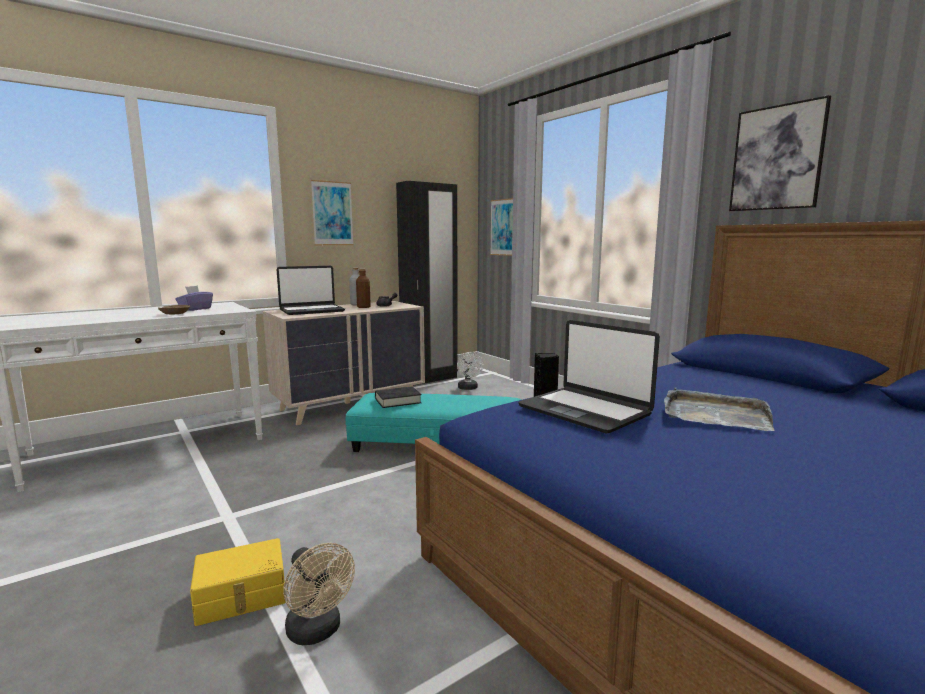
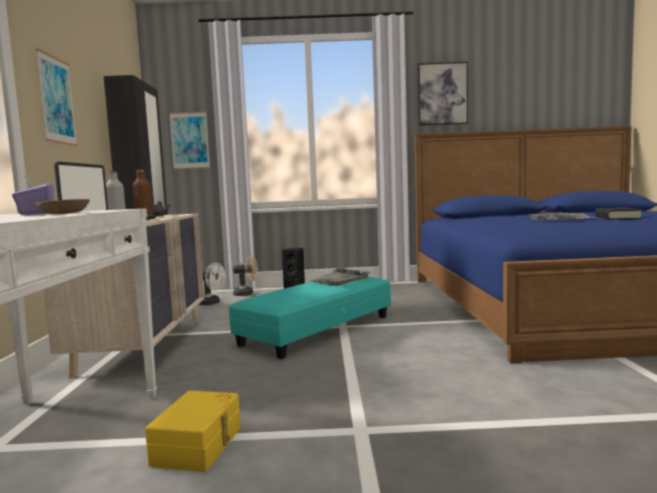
camera: 55 degrees left, 5 degrees down
yellow storage box [190,538,286,626] -> yellow storage box moved to [145,391,241,472]
beige fan [283,543,355,645] -> beige fan moved to [233,256,258,296]
black book [375,386,422,408] -> black book moved to [595,208,642,220]
laptop [518,320,660,434] -> none
none -> grey tray [307,268,370,286]

